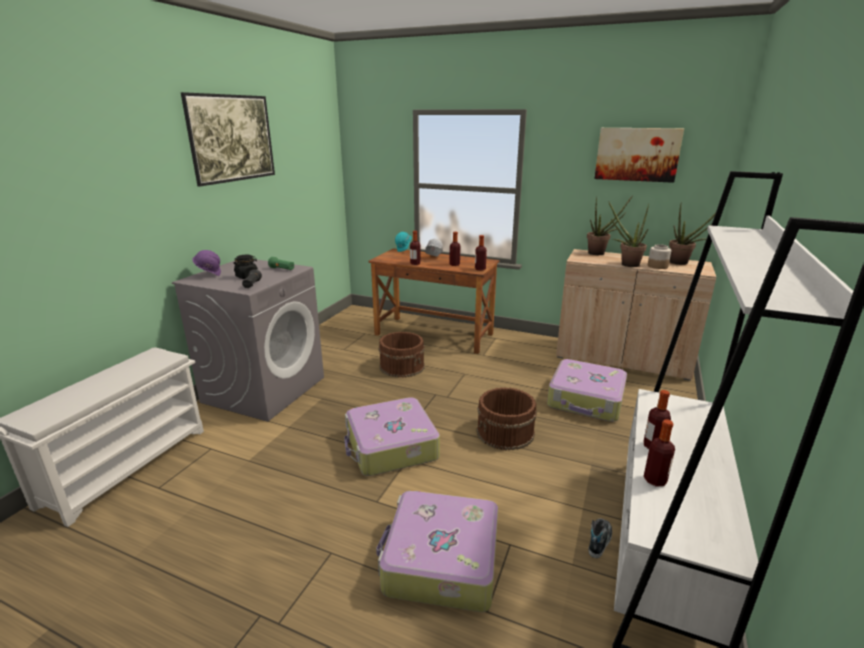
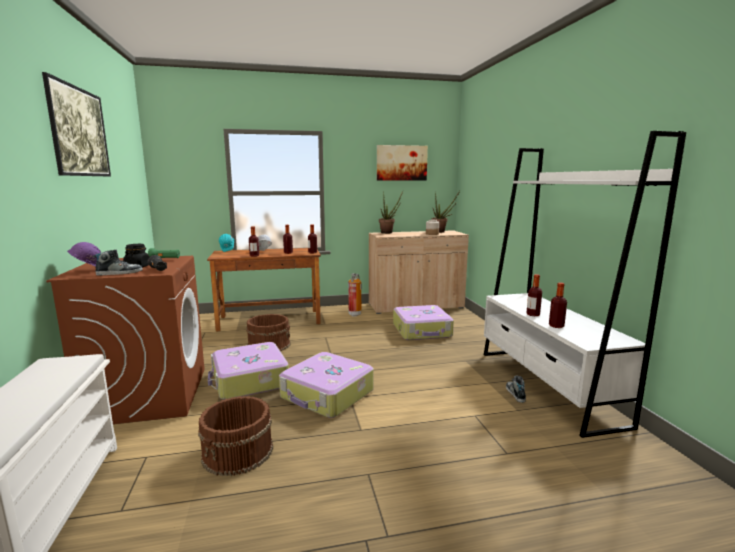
camera: 35 degrees left, 10 degrees down
grey washing machine [172,260,324,422] -> brown washing machine [46,256,205,424]
suitcase [376,491,498,612] -> suitcase moved to [208,342,289,400]
brown bucket [477,387,537,451] -> brown bucket moved to [198,396,273,476]
potted plant [609,202,649,267] -> none
none -> shoe [93,250,143,276]
none -> fire extinguisher [348,273,362,317]

